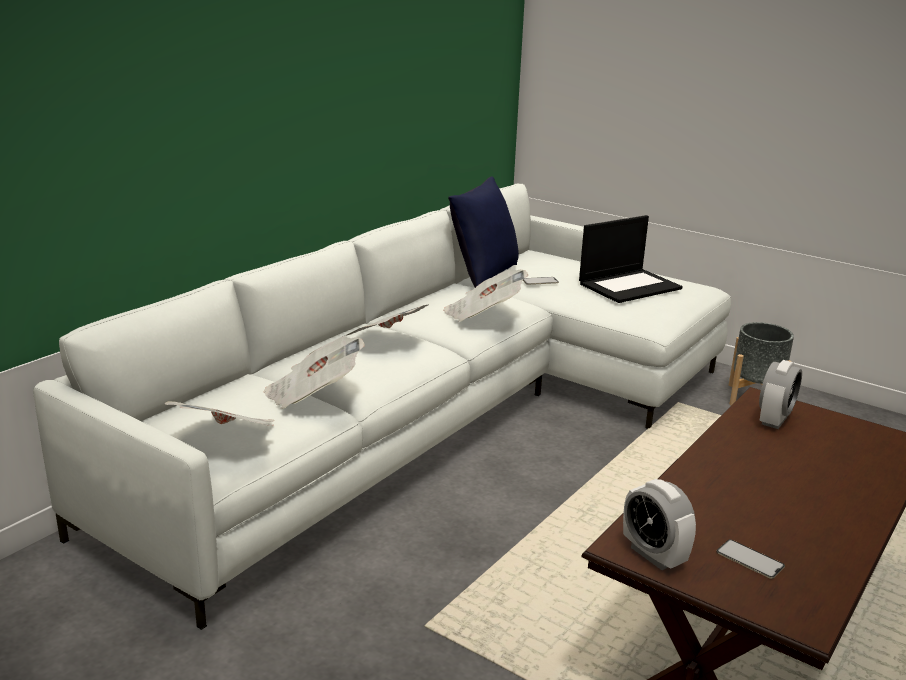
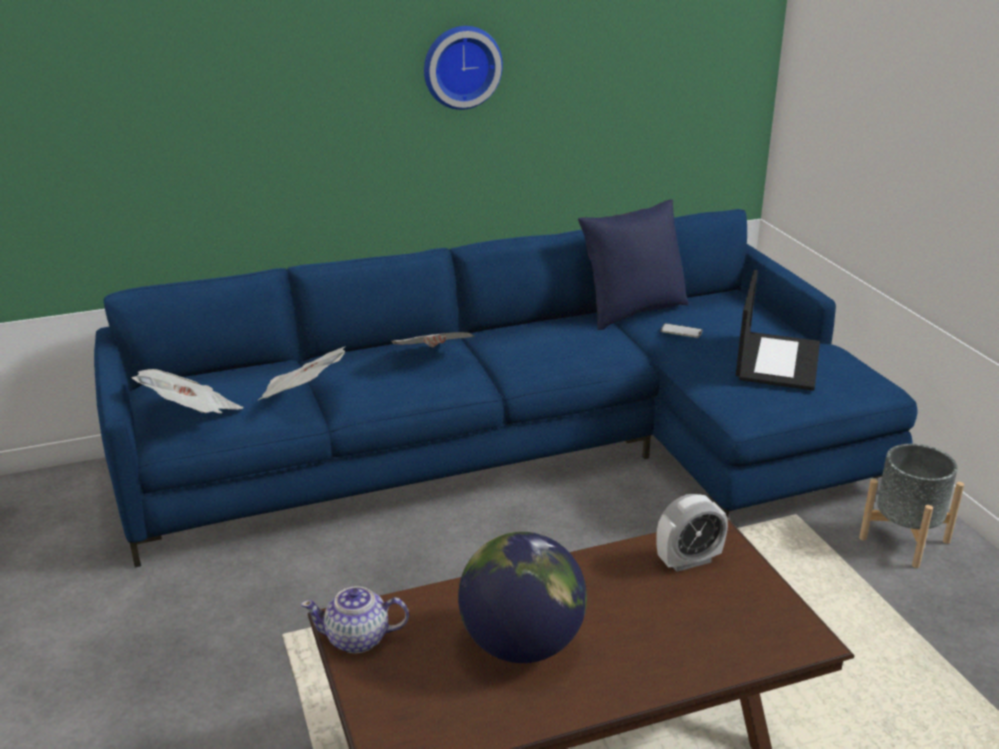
camera: 35 degrees right, 5 degrees up
white sofa [33,183,731,630] -> blue sofa [94,209,918,567]
newspaper [443,269,528,322] -> none
laptop [579,215,683,303] -> laptop turned 75 degrees counterclockwise [736,270,820,391]
alarm clock [623,479,696,570] -> teapot [301,586,409,654]
phone [716,539,785,579] -> none
none -> wall clock [424,26,503,110]
none -> globe [458,532,587,663]

